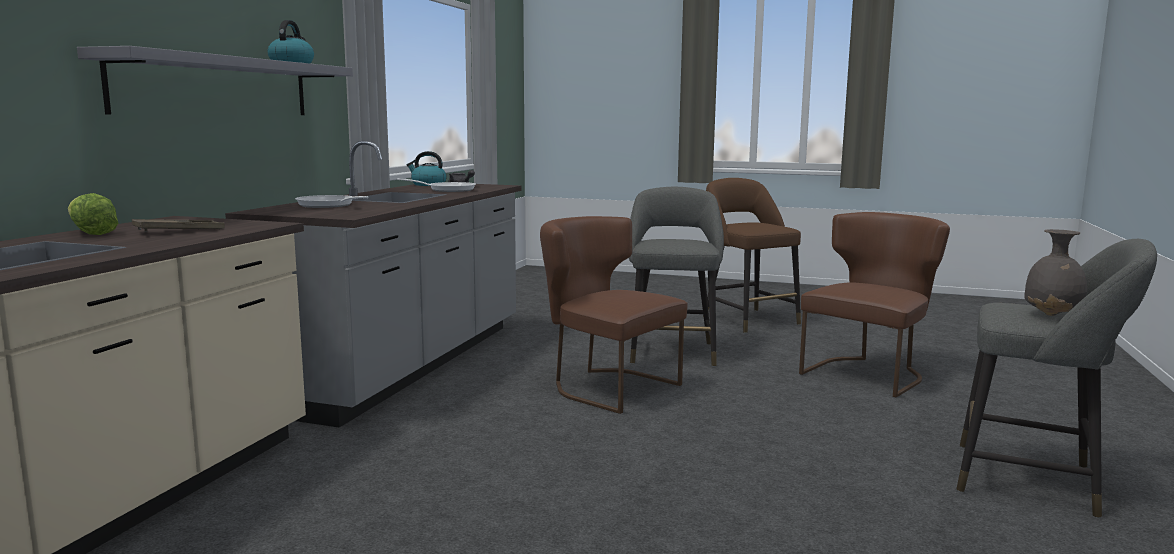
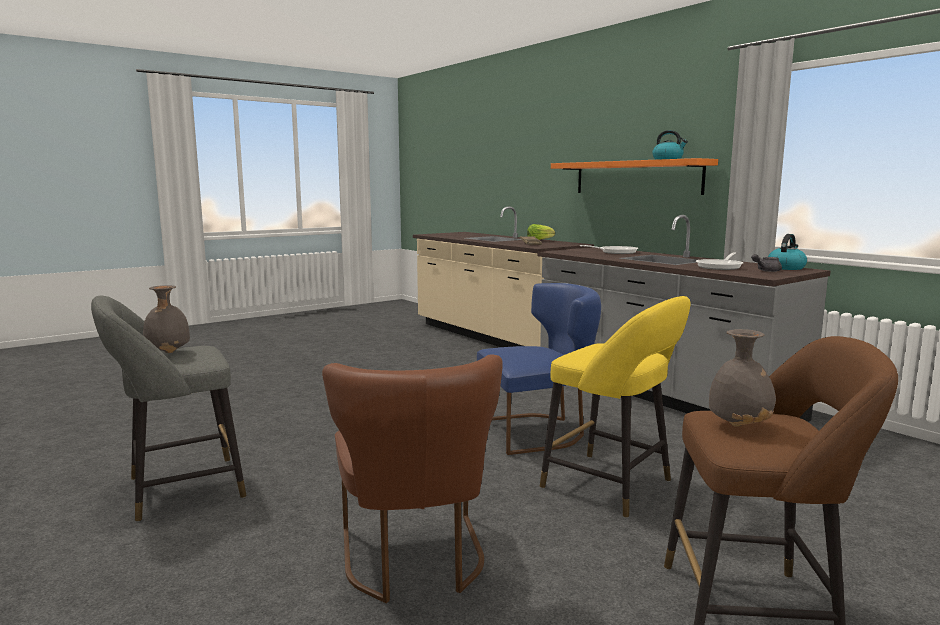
camera: 125 degrees right, 0 degrees up
grey shelf [77,46,353,115] -> orange shelf [551,158,718,195]
brown chair [540,216,688,414] -> blue chair [477,283,601,455]
grey stool [629,187,724,367] -> yellow stool [540,296,690,518]
none -> grey vase [709,329,776,427]

